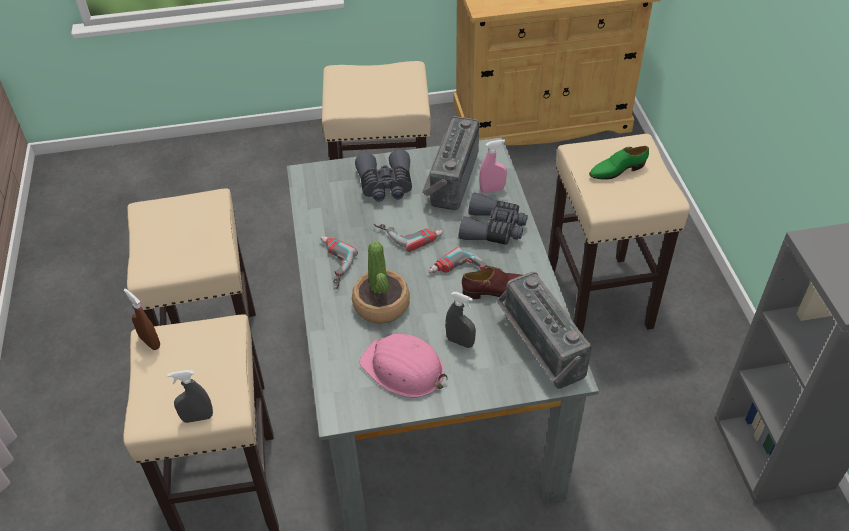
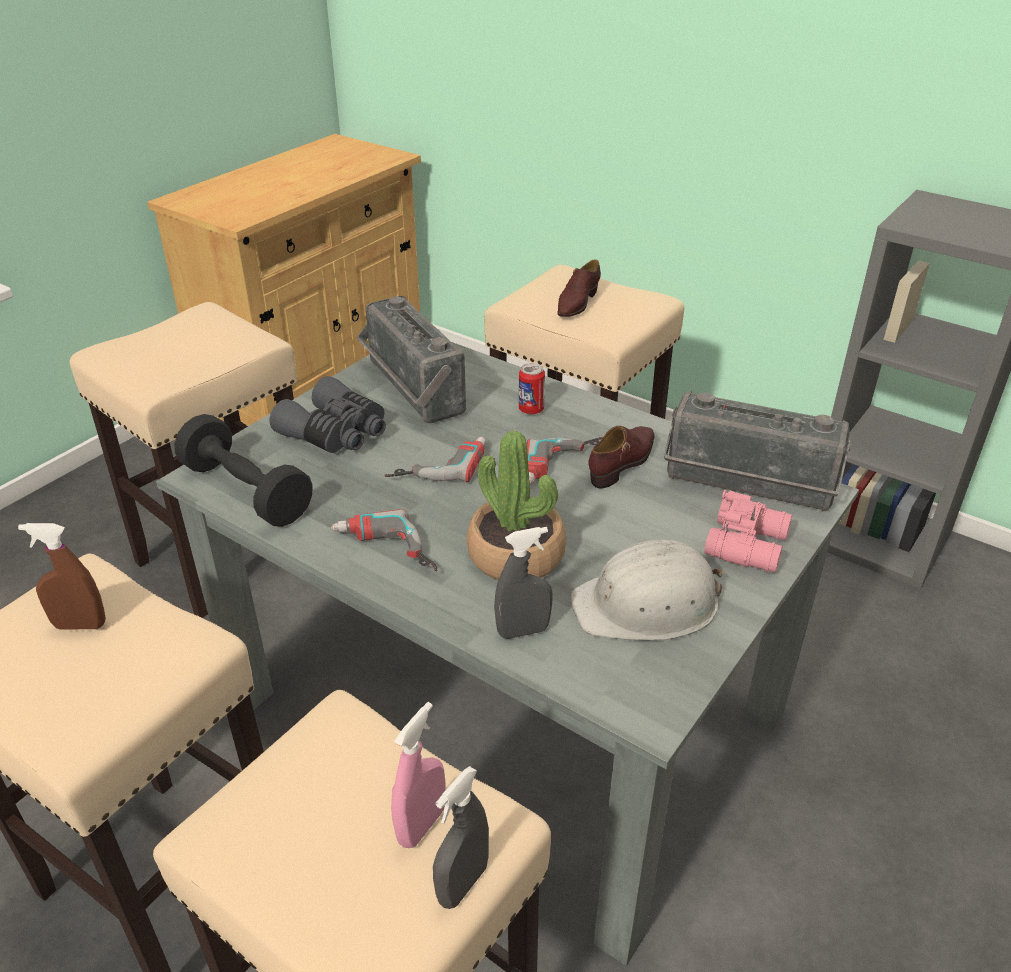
camera: 45 degrees left, 10 degrees down
brown spray bottle [124,289,160,350] -> brown spray bottle moved to [18,523,106,630]
pink hard hat [359,334,448,398] -> white hard hat [570,540,723,641]
grey spray bottle [445,292,476,348] -> grey spray bottle moved to [494,527,553,639]
grey binoculars [459,192,528,245] -> can [519,363,545,415]
pink spray bottle [479,139,507,193] -> pink spray bottle moved to [391,702,446,848]
green shoe [589,146,649,179] -> brown shoe [557,259,601,317]
none -> black dumbbell [174,414,313,527]
none -> pink binoculars [704,490,792,573]

